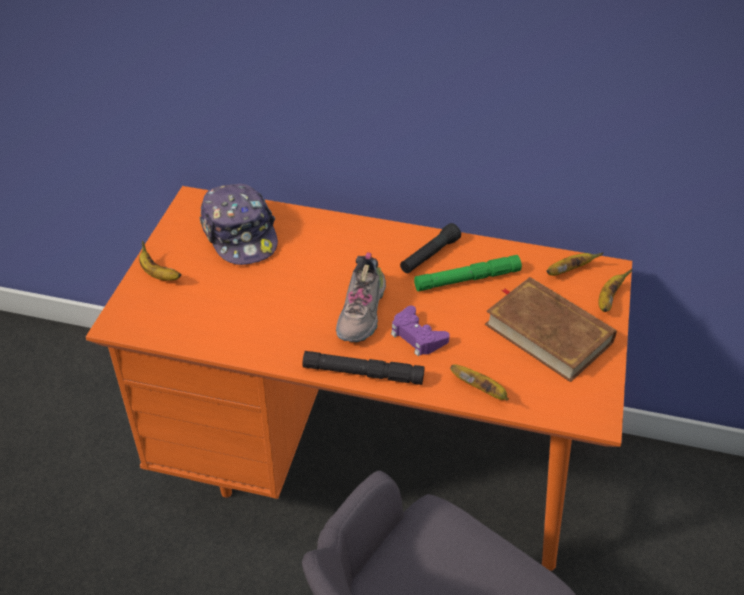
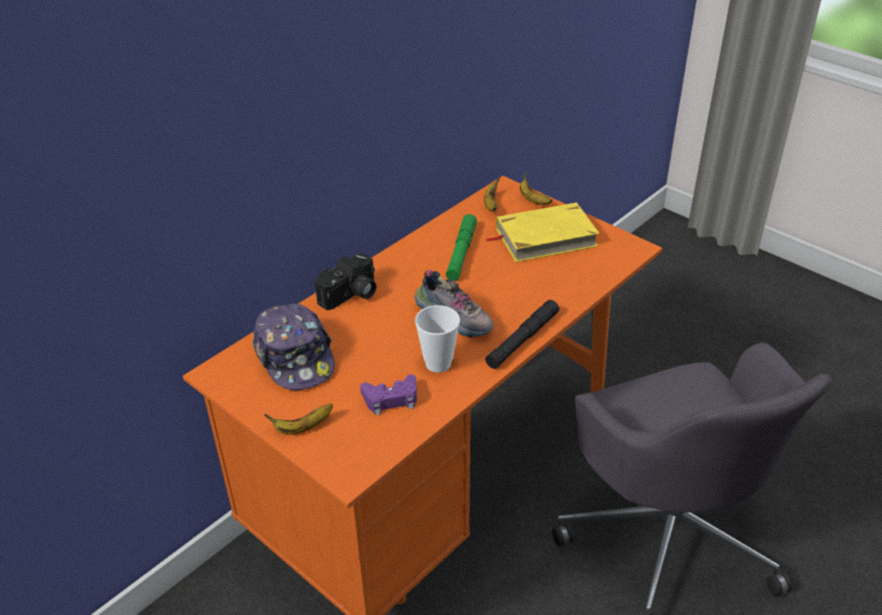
camera: 60 degrees left, 5 degrees down
cap [200,184,278,265] -> cap turned 60 degrees clockwise [252,304,335,390]
purple game controller [391,306,450,356] -> purple game controller moved to [360,374,417,415]
black flashlight [400,223,461,273] -> none
banana [450,364,509,400] -> none
brown book [485,277,617,382] -> yellow book [486,203,599,262]
none -> camera [315,253,376,310]
none -> cup [415,305,460,373]

